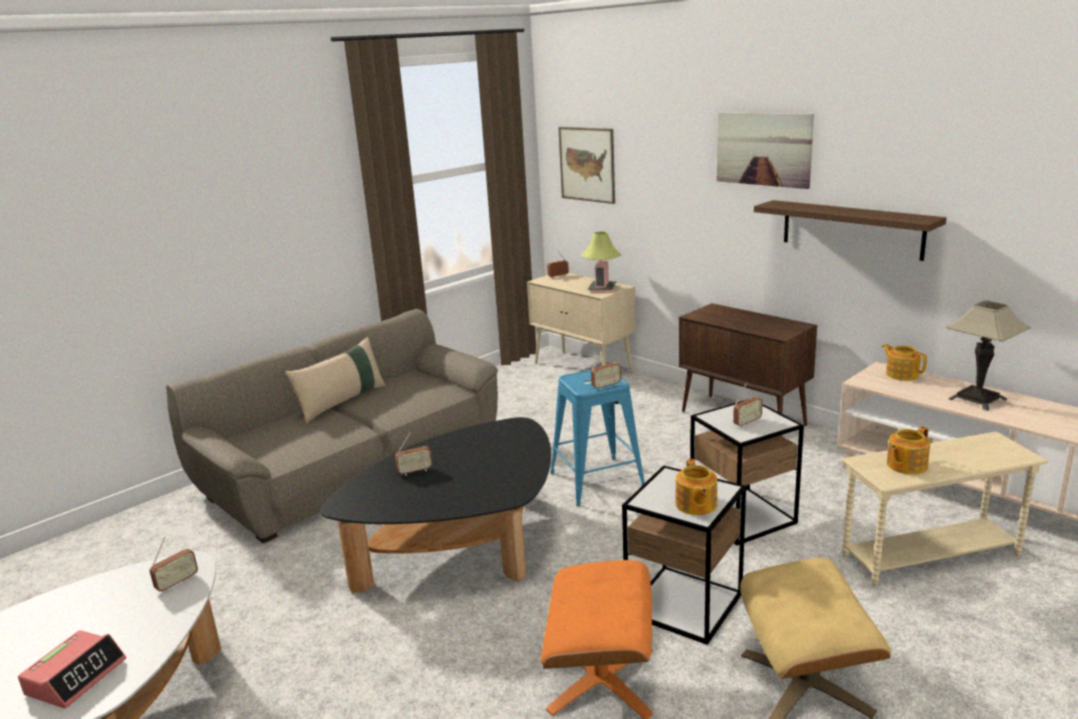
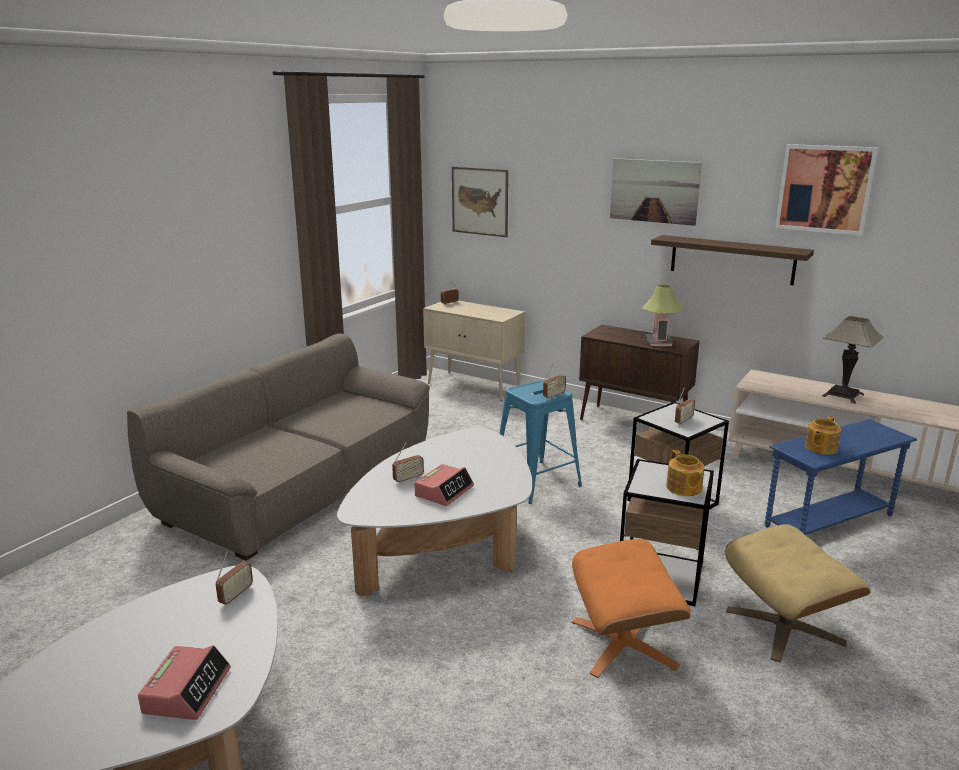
camera: 15 degrees left, 0 degrees up
beige pillow [285,337,386,424] -> none
black coffee table [321,417,551,593] -> white coffee table [337,427,532,597]
table lamp [582,232,621,293] -> table lamp moved to [642,284,683,346]
beige side table [842,432,1048,586] -> blue side table [765,419,917,535]
teapot [882,344,927,381] -> none
none -> alarm clock [414,464,474,506]
none -> picture [775,144,878,236]

